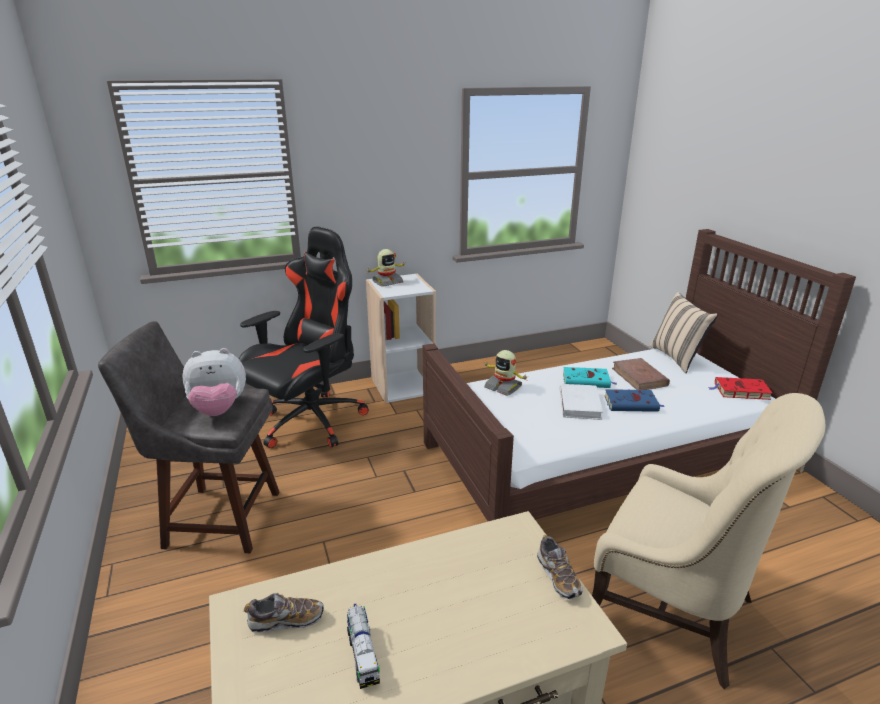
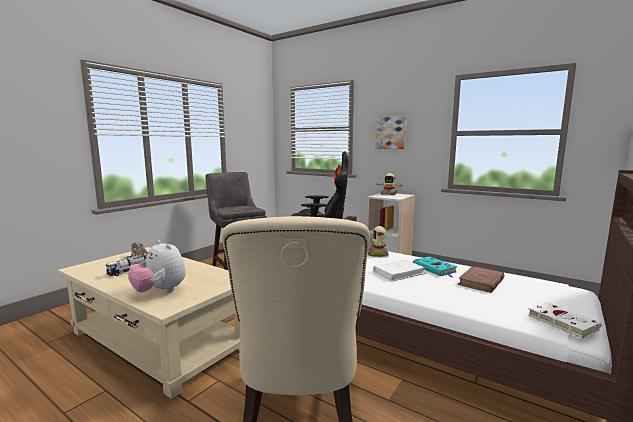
camera: 55 degrees right, 15 degrees down
plush toy [182,348,246,416] -> plush toy moved to [128,240,186,293]
shoe [537,535,582,599] -> none
blue book [605,389,664,412] -> none
beige pillow [650,292,718,373] -> none
red book [709,377,773,400] -> white book [527,302,601,339]
none -> picture [375,116,407,149]

